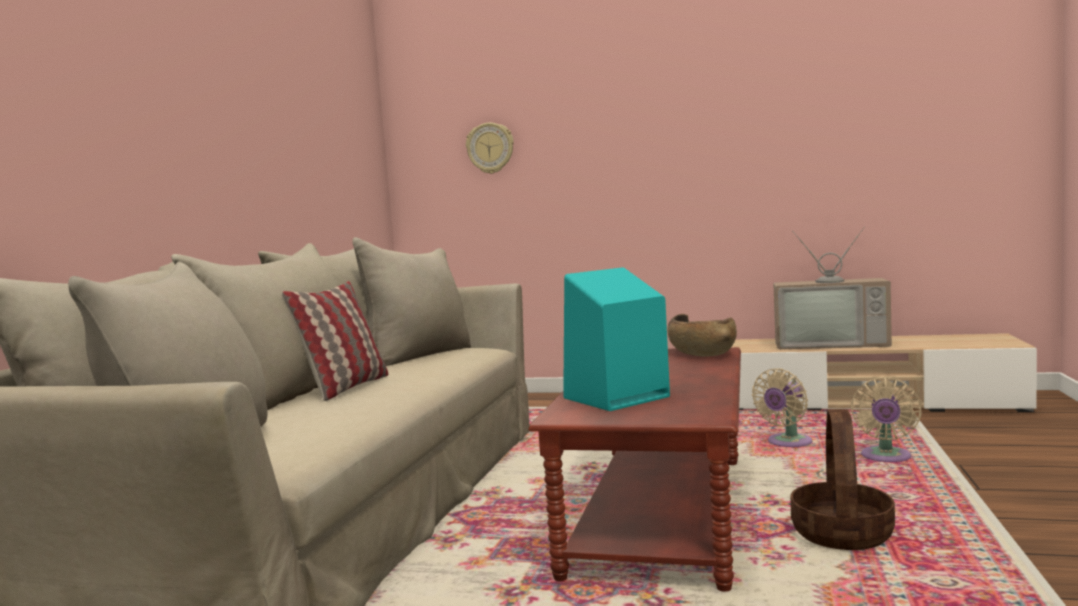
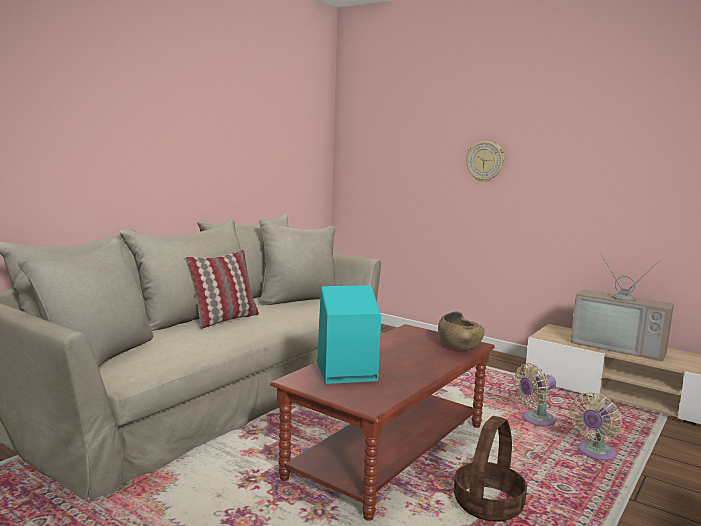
camera: 20 degrees right, 5 degrees up
wall clock [466,123,514,174] -> wall clock moved to [466,141,504,182]

